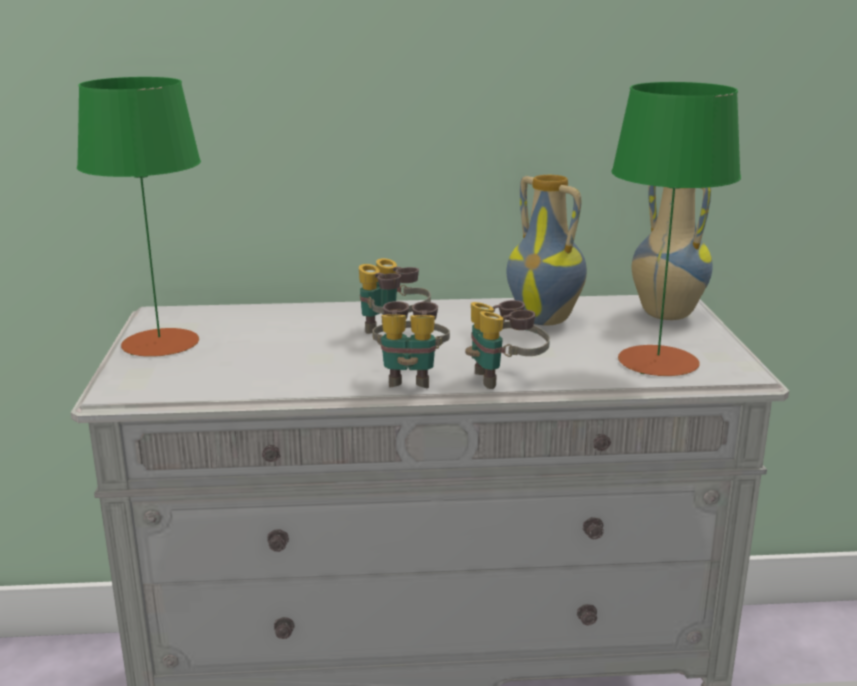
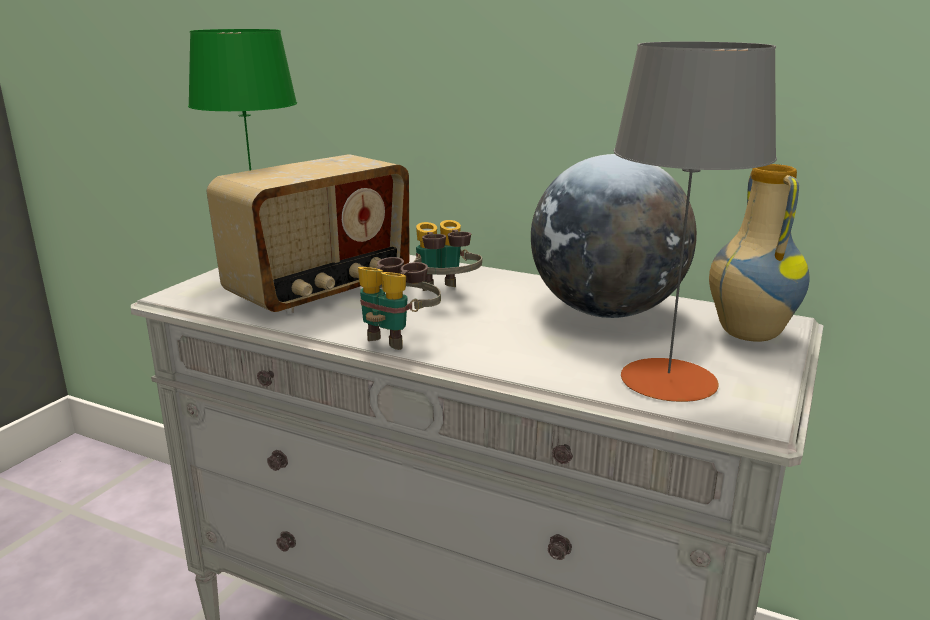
camera: 30 degrees right, 0 degrees up
binoculars [465,300,550,389] -> none
vase [506,175,587,326] -> globe [531,154,697,318]
green table lamp [611,82,741,376] -> grey table lamp [614,41,777,402]
none -> radio [207,154,410,314]

